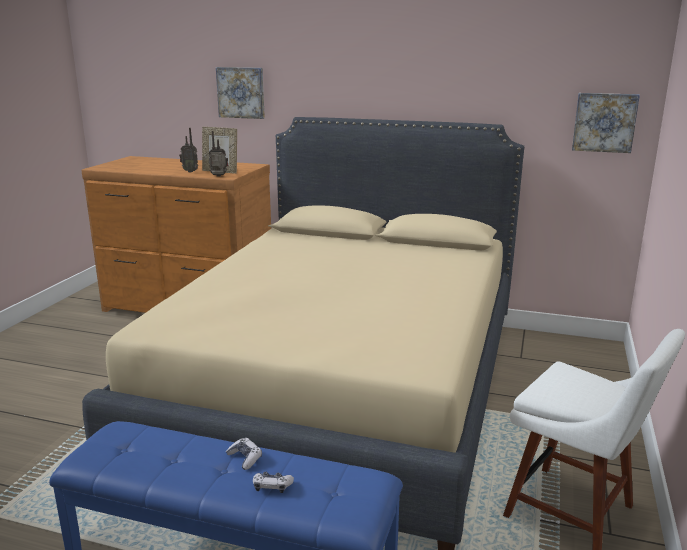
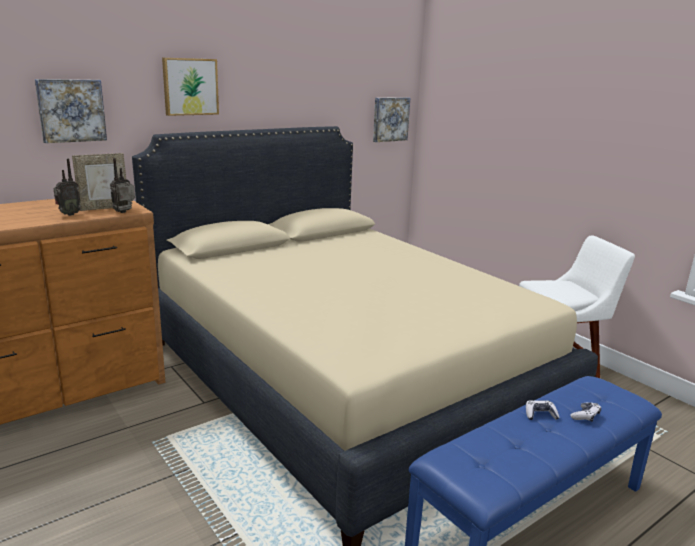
camera: 55 degrees left, 0 degrees up
none -> picture [162,58,219,116]

